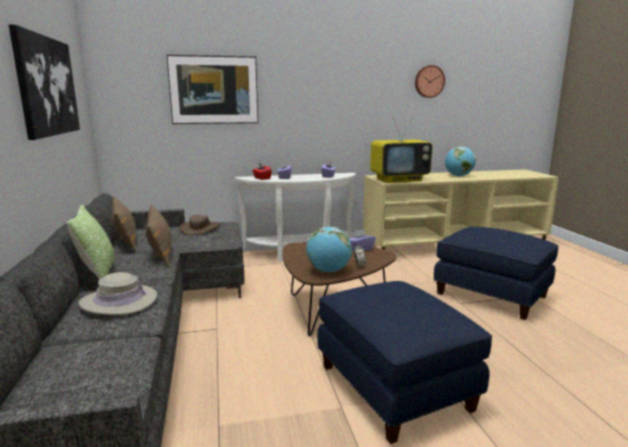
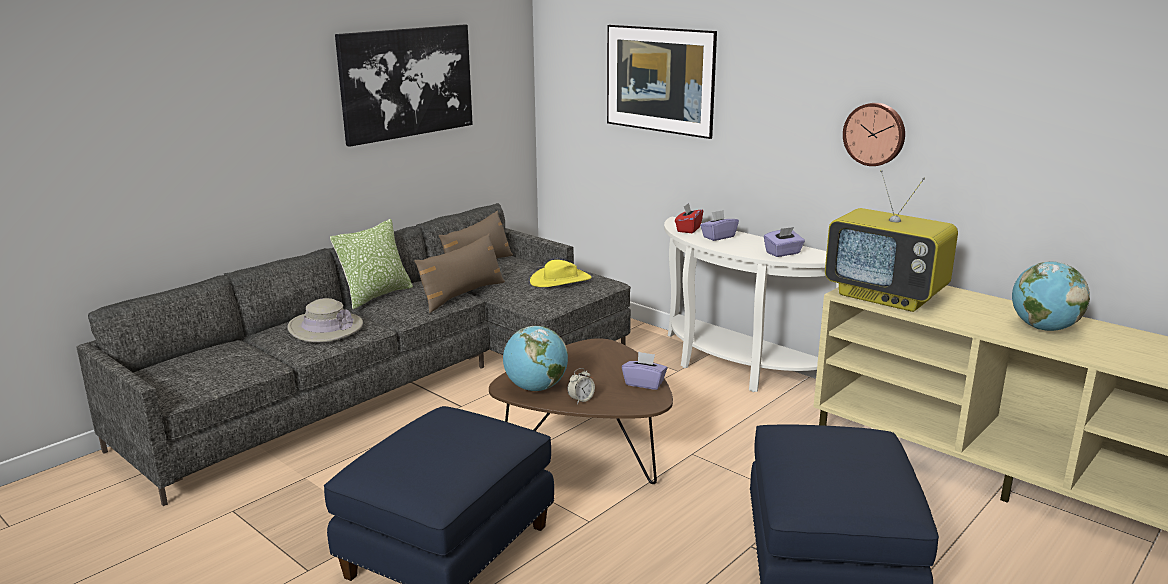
camera: 55 degrees right, 5 degrees up
brown hat [180,215,220,235] -> yellow hat [530,260,592,287]
wall clock [415,65,445,98] -> wall clock moved to [843,103,905,166]

